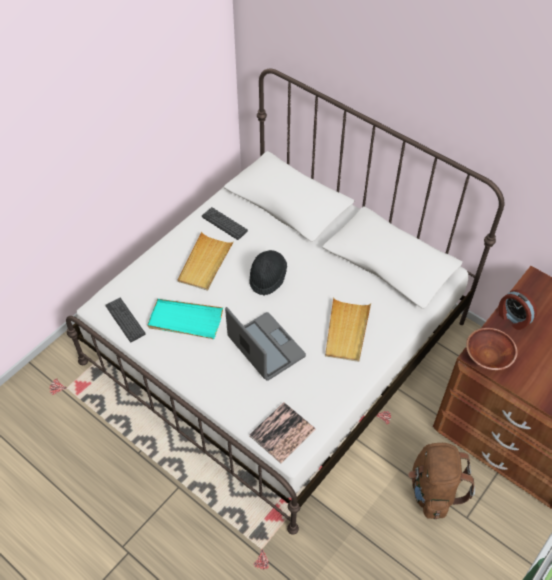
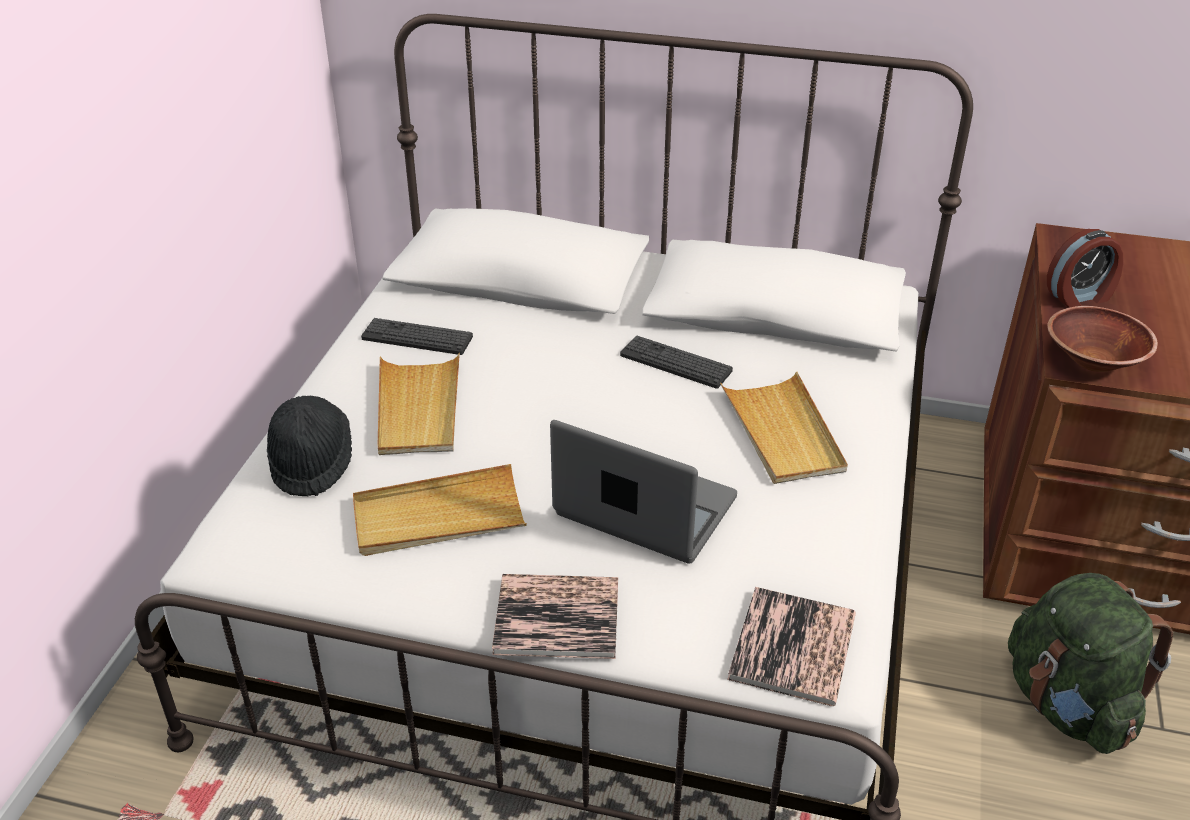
camera: 25 degrees left, 15 degrees down
keyboard [105,298,146,342] -> keyboard moved to [620,336,733,389]
turquoise tray [147,299,223,339] -> beige tray [353,464,527,556]
black hat [250,250,287,296] -> black hat moved to [267,396,352,496]
brown backpack [408,443,475,519] -> green backpack [1008,573,1173,754]
alarm clock [498,290,537,330] -> alarm clock turned 45 degrees counterclockwise [1047,229,1123,308]
none -> book [492,574,618,659]

